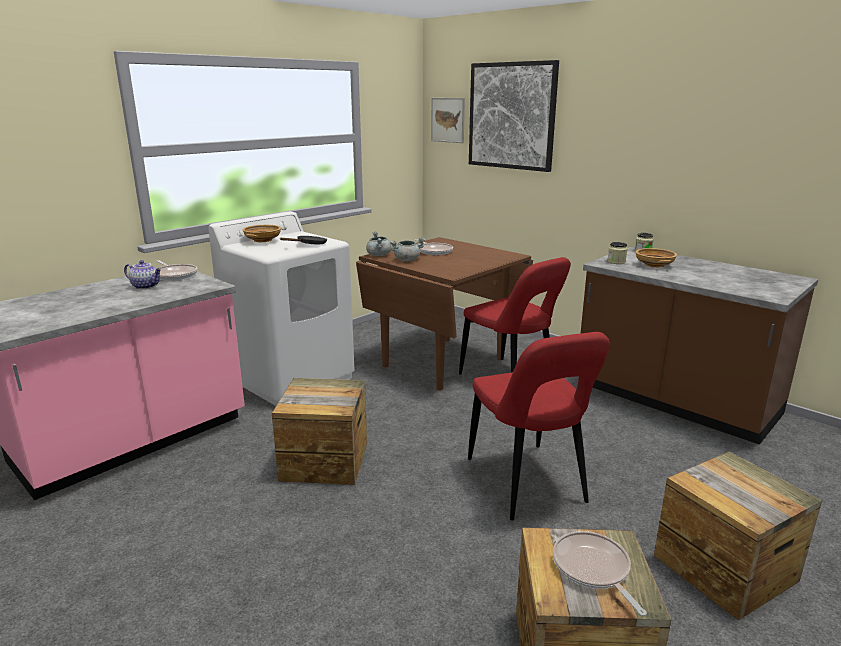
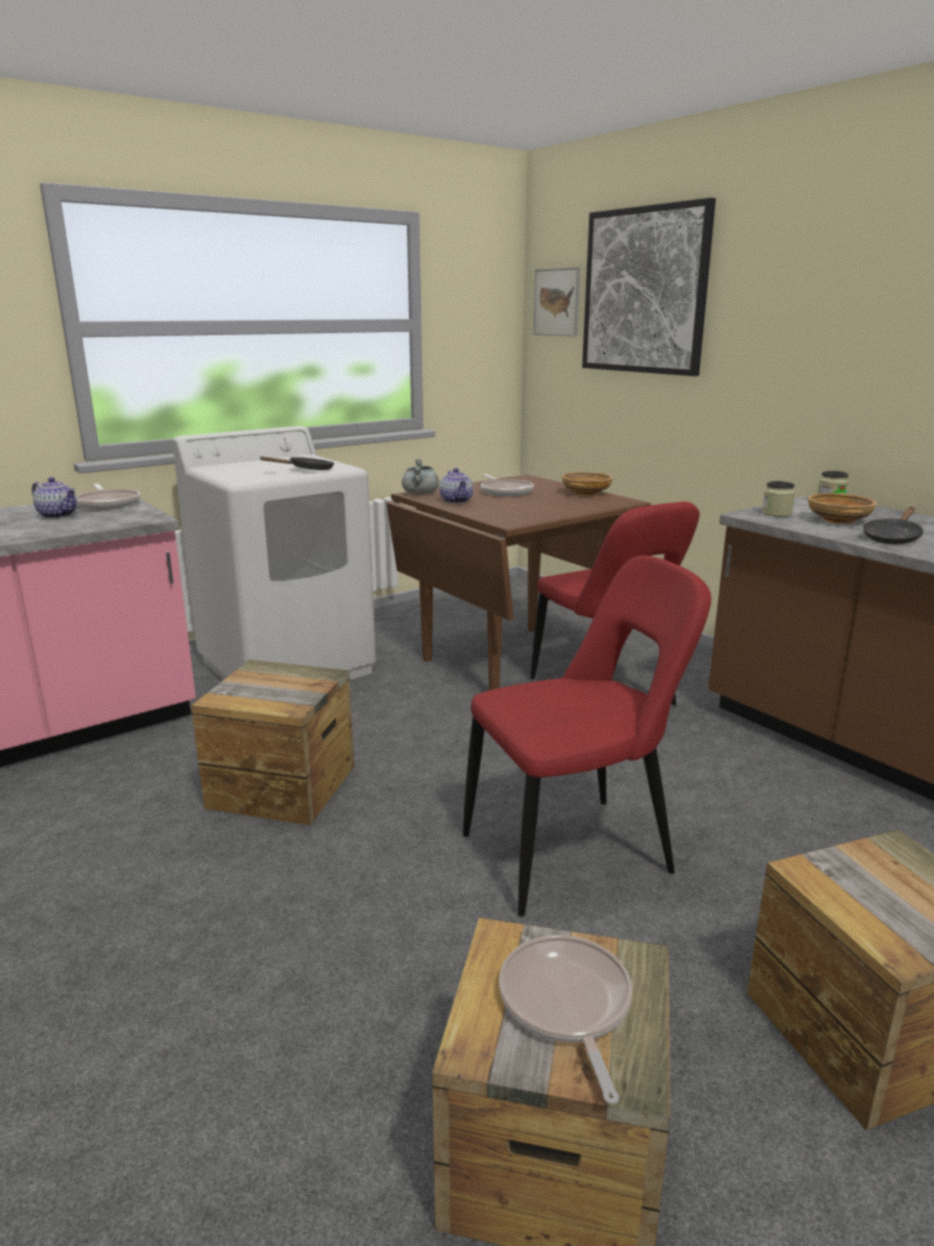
camera: 10 degrees right, 0 degrees up
beige bowl [243,225,281,242] -> beige bowl moved to [561,472,613,496]
grey cooking pot [390,237,425,261] -> teapot [440,468,473,504]
red chair [468,332,610,521] -> red chair turned 105 degrees counterclockwise [463,555,711,916]
none -> black frying pan [863,507,923,544]

